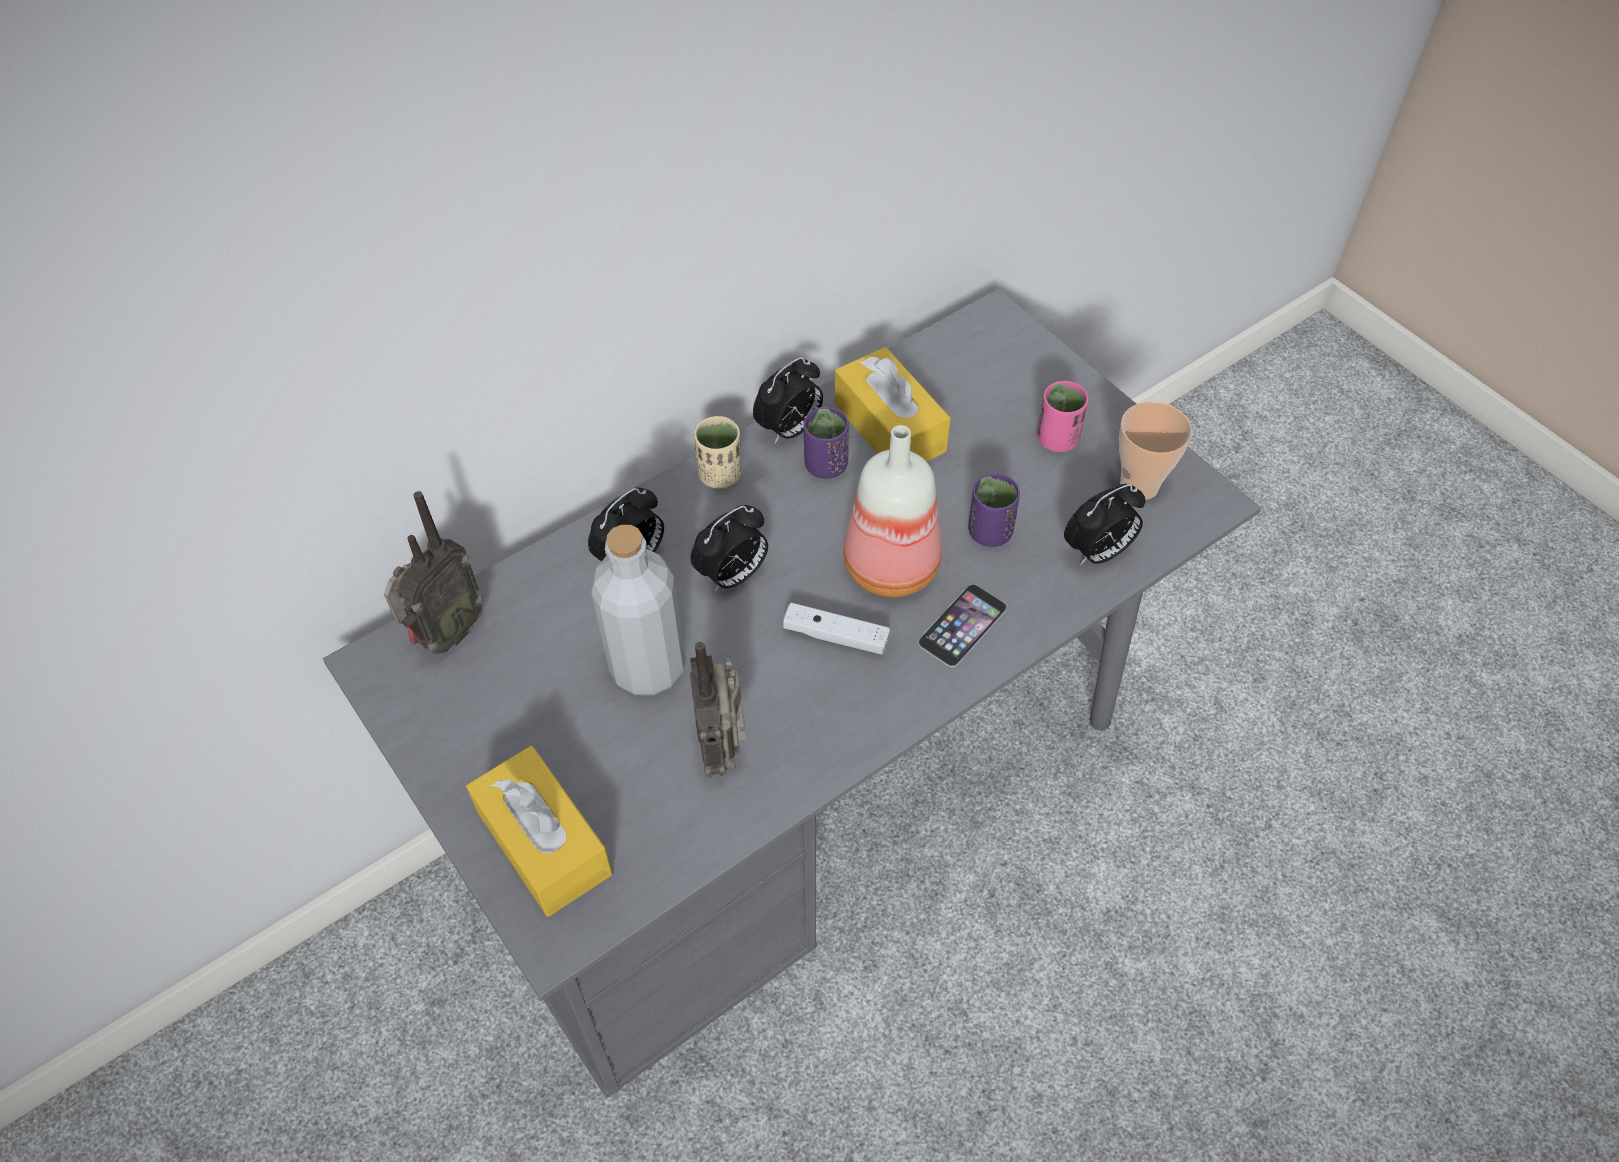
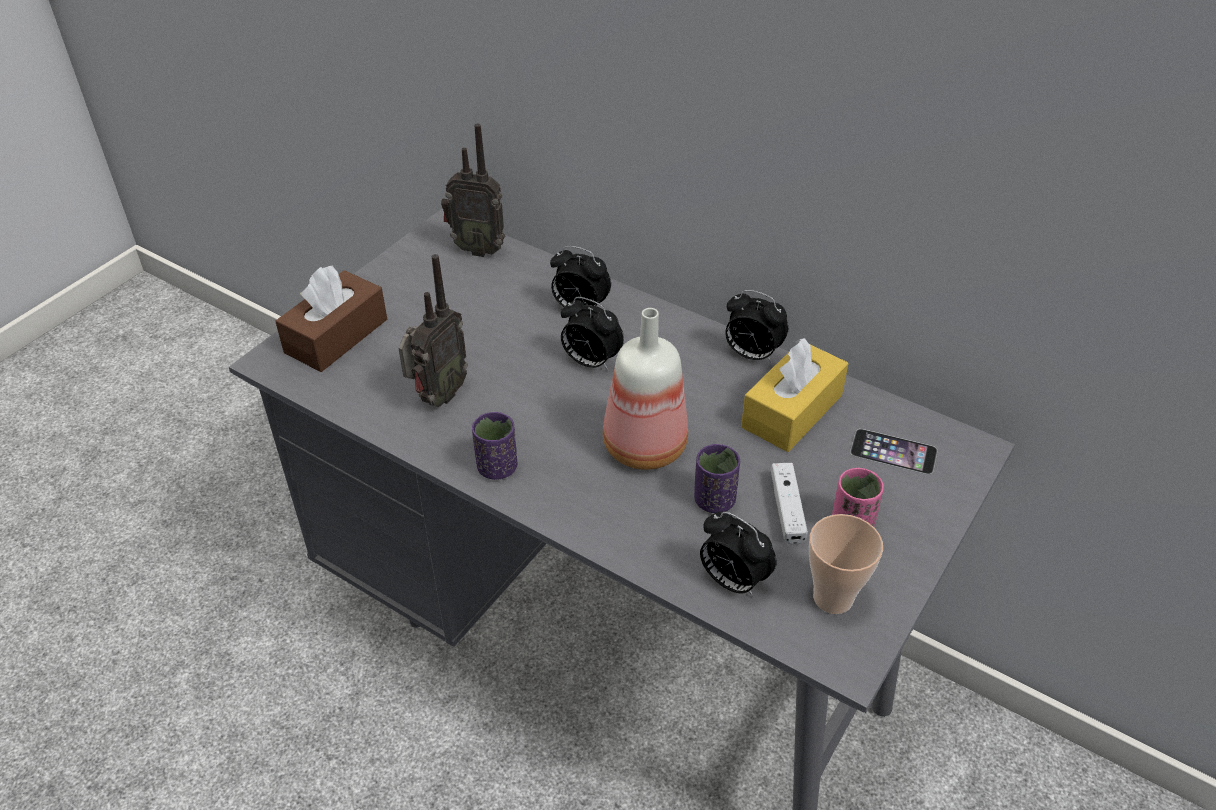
camera: 70 degrees right, 10 degrees down
yellow tissue box [466,746,612,917] -> brown tissue box [275,266,387,372]
grey bottle [591,525,685,695] -> none
radio [690,642,747,778] -> radio turned 150 degrees clockwise [399,254,468,407]
beige cup [694,416,741,489] -> none
white game controller [783,603,890,655] -> white game controller moved to [771,463,808,544]
purple cup [803,407,849,479] -> purple cup moved to [472,412,517,480]
phone [918,584,1007,667] -> phone moved to [850,429,937,475]

